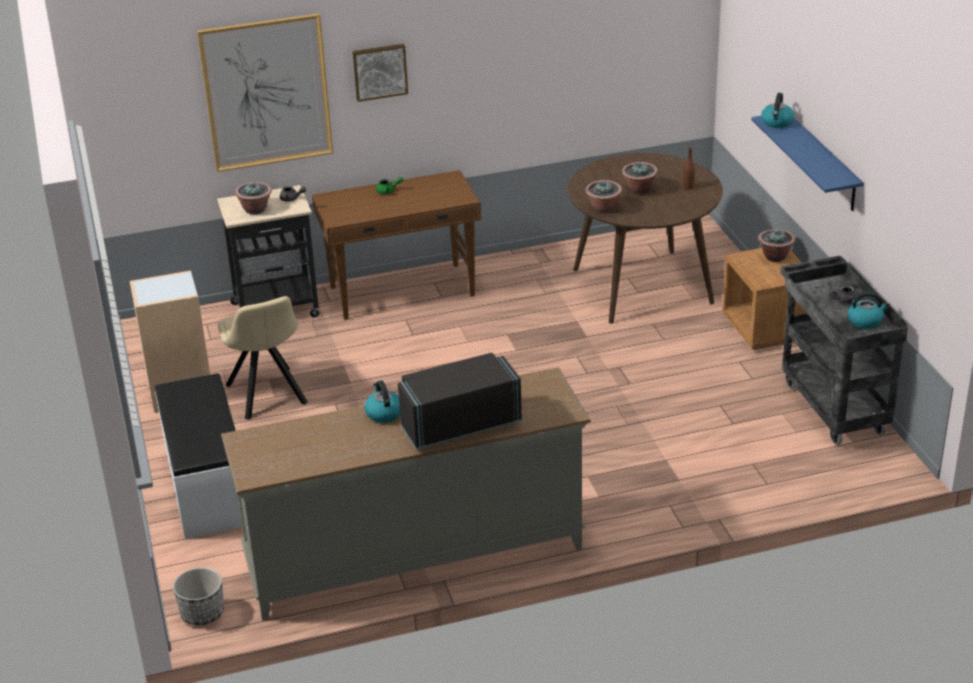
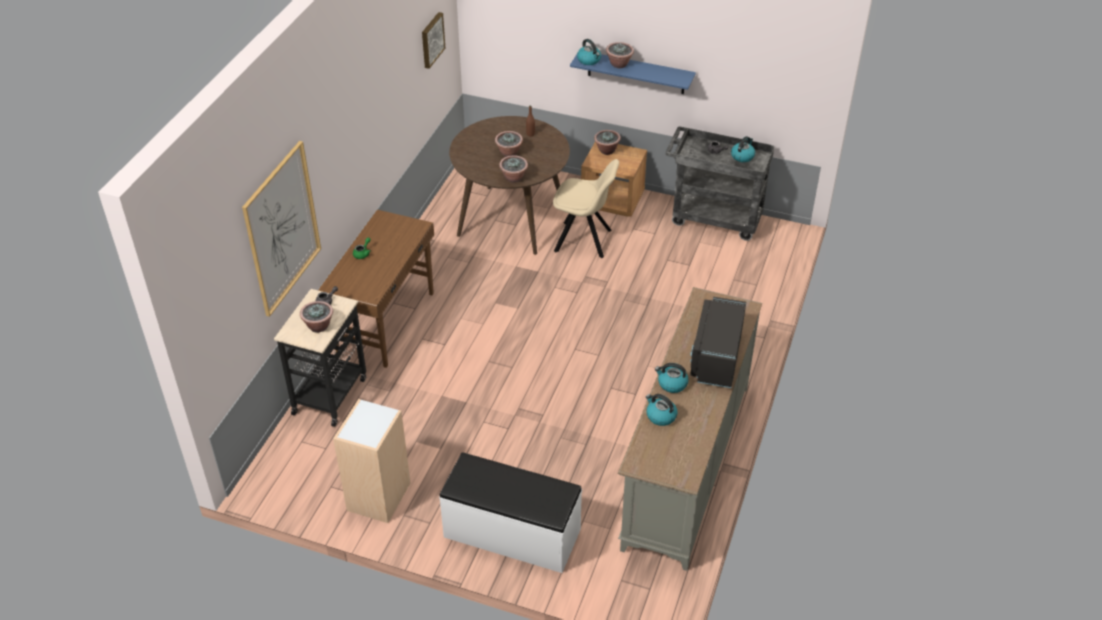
camera: 55 degrees left, 10 degrees up
planter [173,567,224,625] -> none
beige chair [218,296,308,420] -> beige chair moved to [553,159,619,258]
picture [353,44,408,102] -> picture moved to [422,12,445,69]
none -> potted plant [606,42,634,68]
none -> kettle [646,394,677,426]

